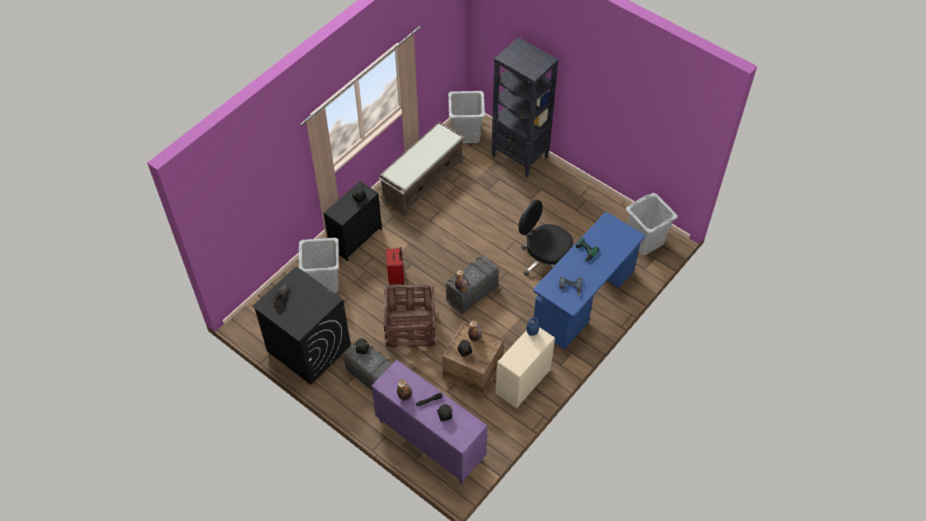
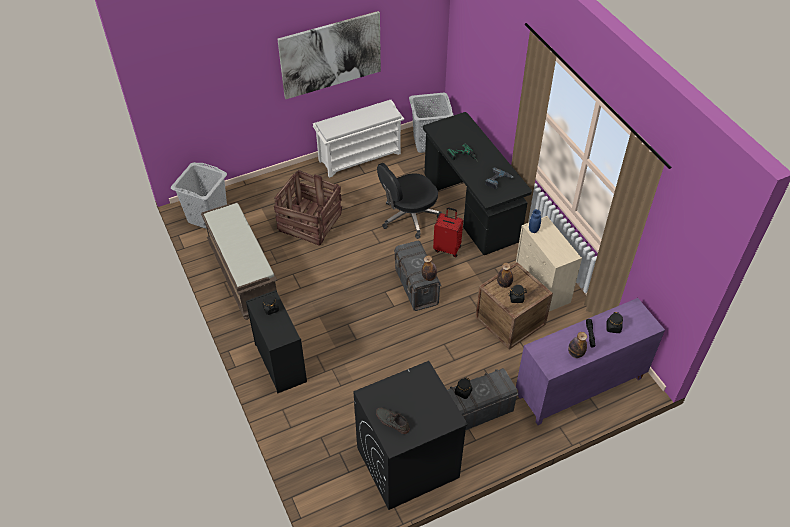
camera: 65 degrees left, 5 degrees down
grey laundry basket [299,238,339,293] -> none
crate [384,285,435,347] -> crate moved to [274,170,342,246]
red suitcase [386,247,404,285] -> red suitcase moved to [433,207,463,257]
black bookcase [491,37,558,178] -> none
blue desk [533,212,645,349] -> black desk [423,112,532,255]
none -> picture [277,11,381,99]
none -> white shoe rack [313,100,404,178]

